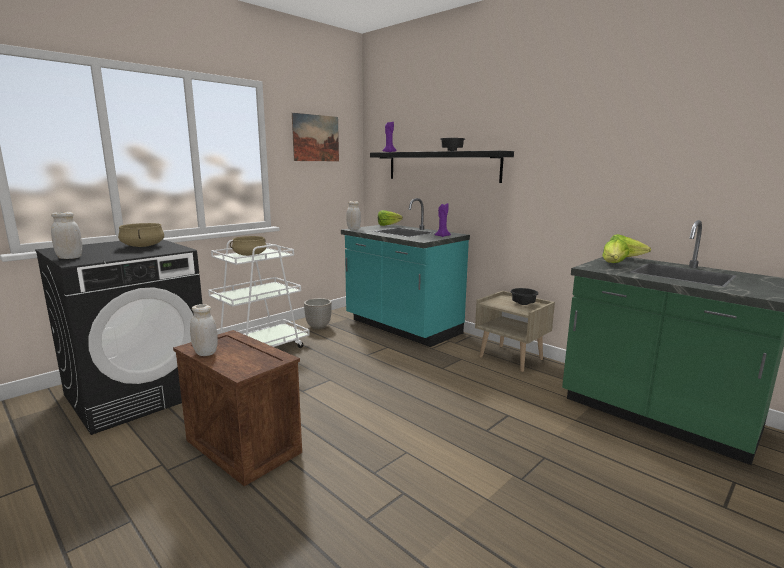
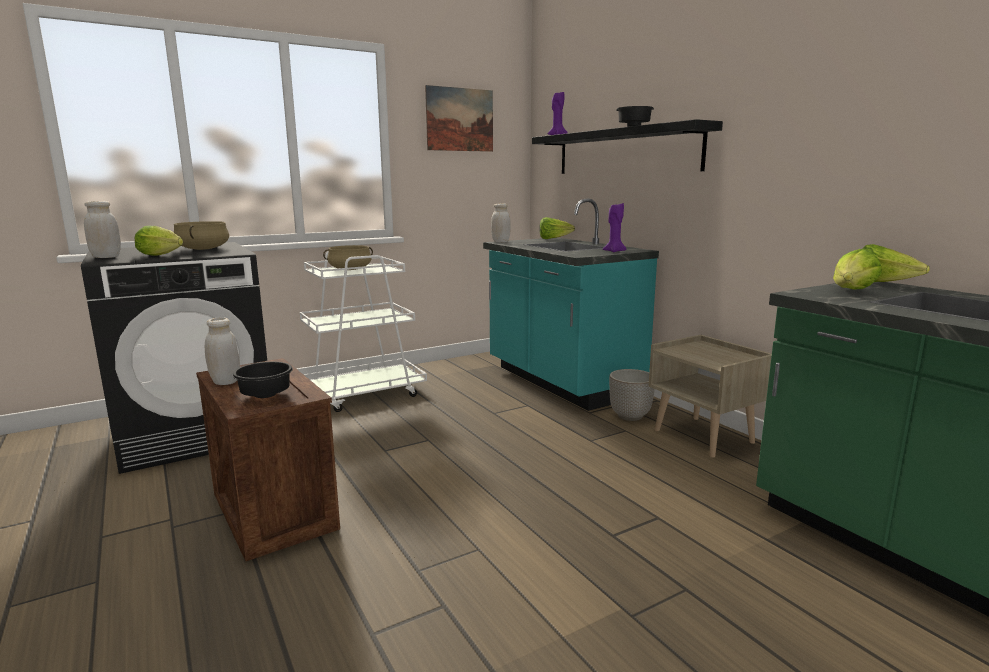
camera: 15 degrees right, 0 degrees up
planter [304,298,332,329] -> planter moved to [609,369,655,421]
black bowl [510,288,538,305] -> black bowl moved to [232,362,293,398]
none -> lettuce [134,226,183,256]

